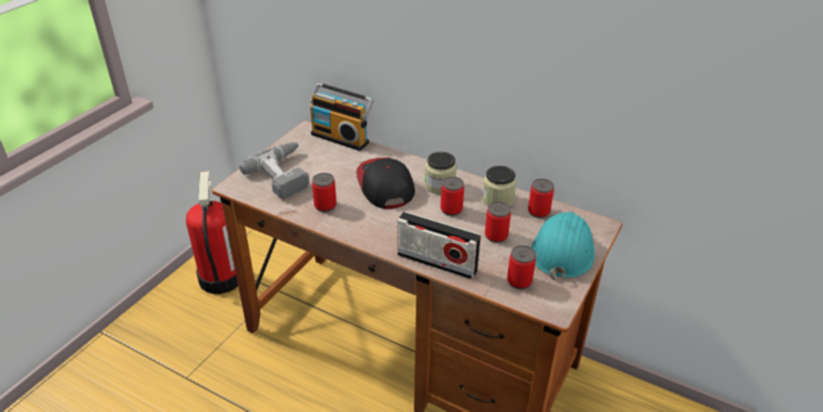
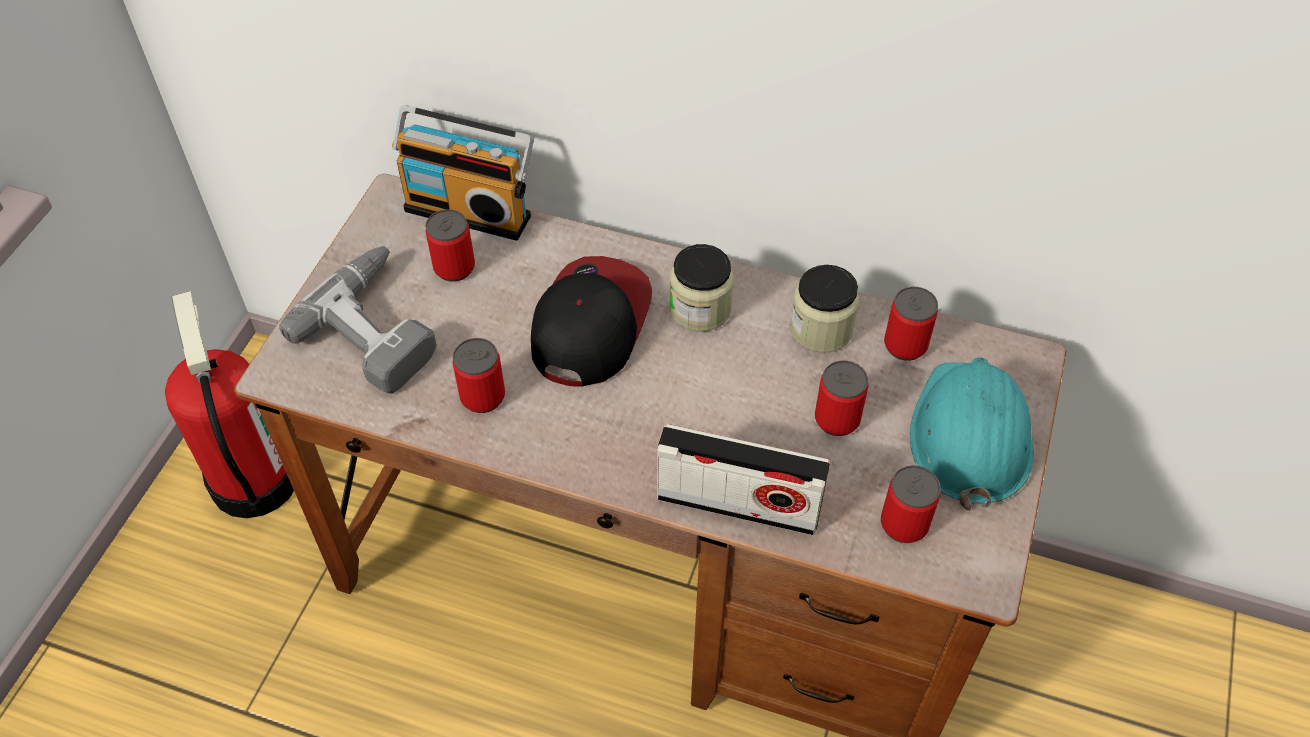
camera: 10 degrees left, 15 degrees up
cap [356,158,415,209] -> cap turned 45 degrees clockwise [531,256,652,387]
can [440,177,464,216] -> can moved to [425,209,475,282]

